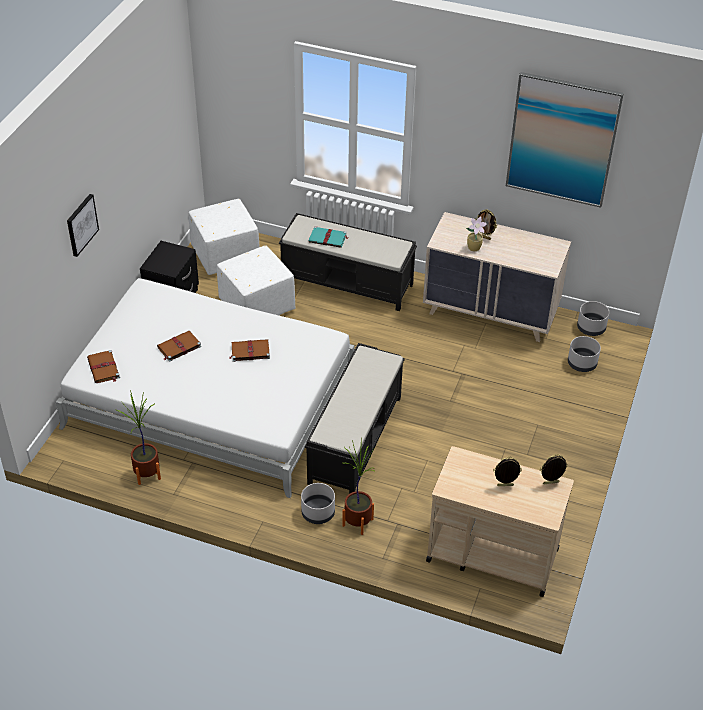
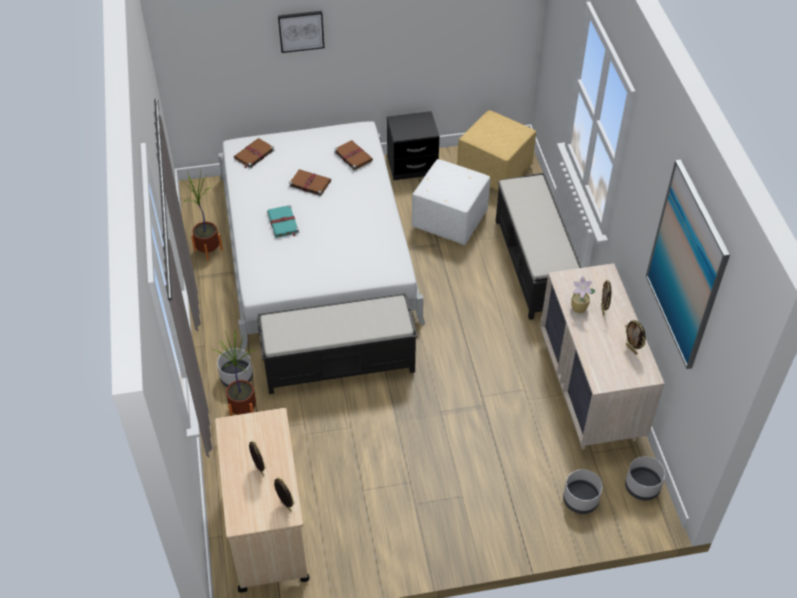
camera: 60 degrees right, 5 degrees up
white ottoman [188,199,260,275] -> yellow ottoman [457,110,536,191]
brown book [229,339,270,362] -> brown book moved to [334,140,373,171]
turquoise book [309,226,348,248] -> turquoise book moved to [267,205,299,237]
none -> picture frame [625,320,646,355]

